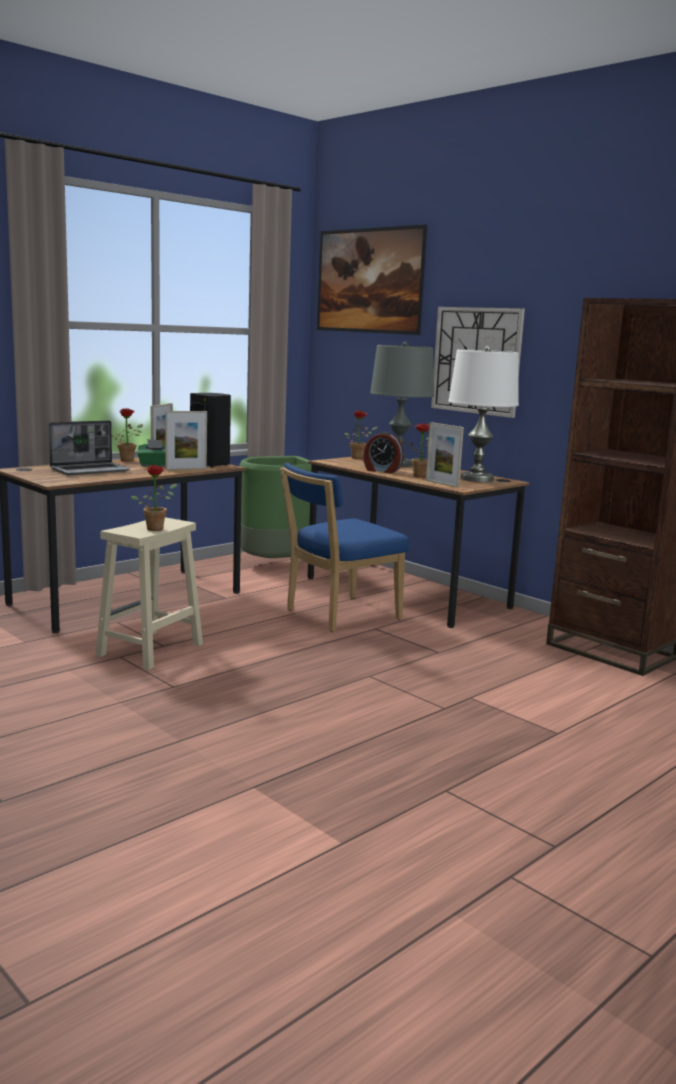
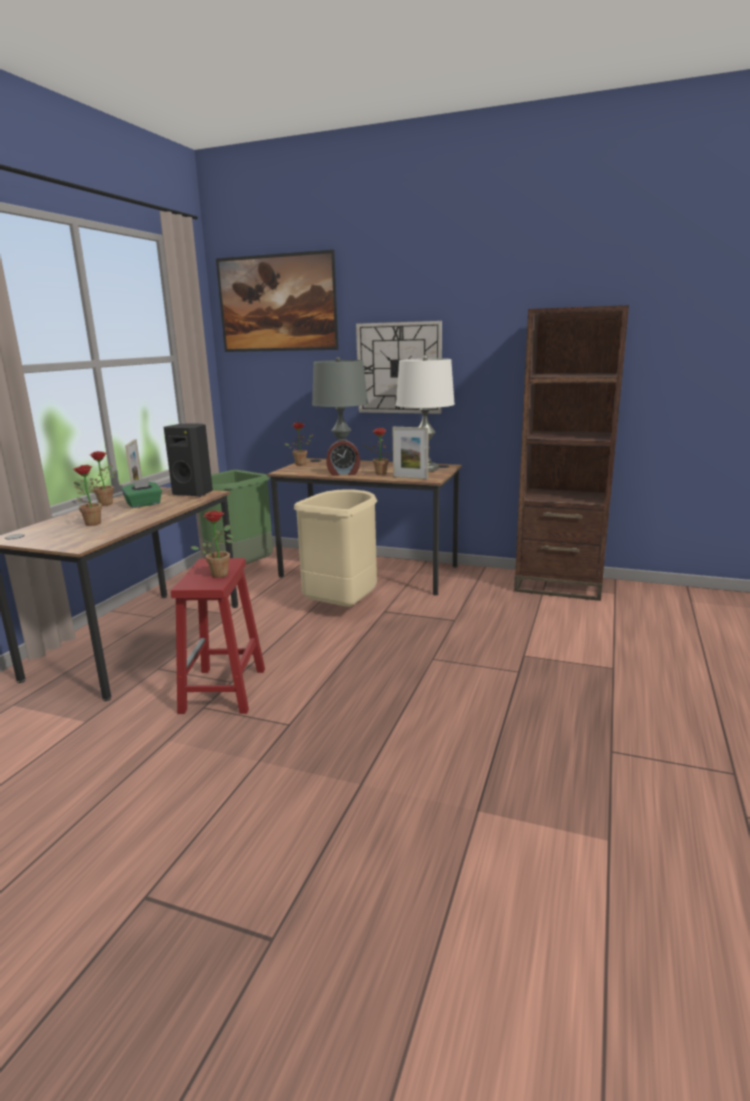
camera: 25 degrees left, 5 degrees up
laptop [48,420,130,475] -> potted plant [72,465,102,526]
beige stool [96,517,203,670] -> red stool [171,558,265,714]
picture frame [165,411,207,470] -> none
blue chair [280,463,409,632] -> beige trash can [294,489,377,607]

